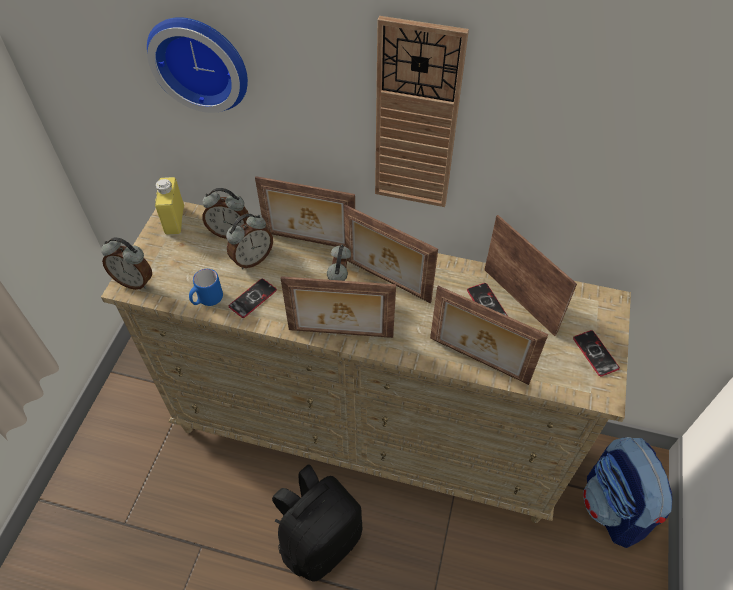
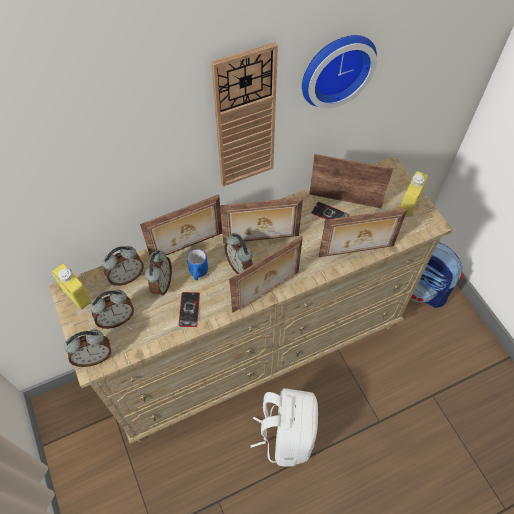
camera: 40 degrees left, 5 degrees up
wall clock [147,17,248,113] -> wall clock moved to [302,35,377,109]
blue mug [189,269,223,306] -> blue mug moved to [187,249,208,280]
black backpack [272,464,362,582] -> white backpack [250,388,318,466]
phone [573,330,620,376] -> yellow bottle [399,171,428,216]
none -> alarm clock [90,290,134,329]

